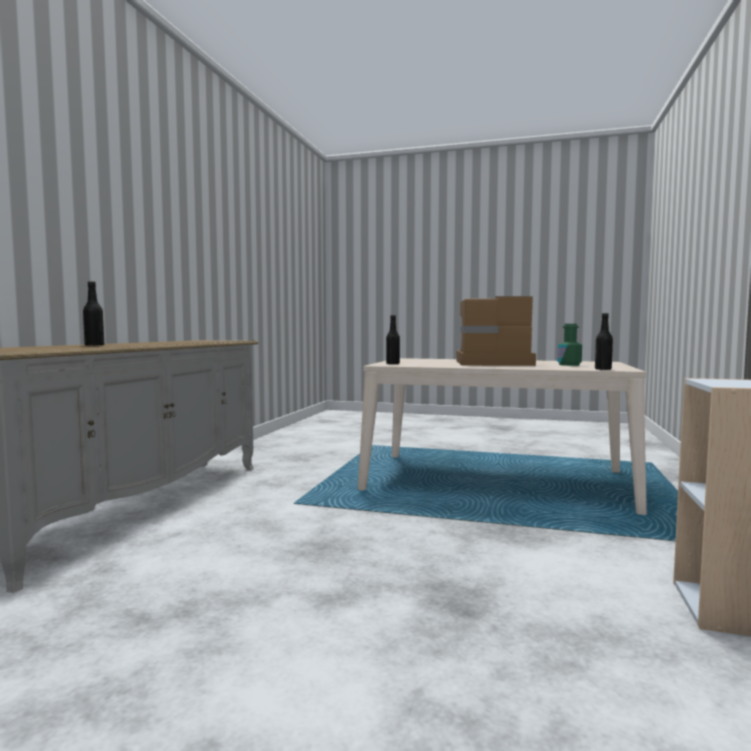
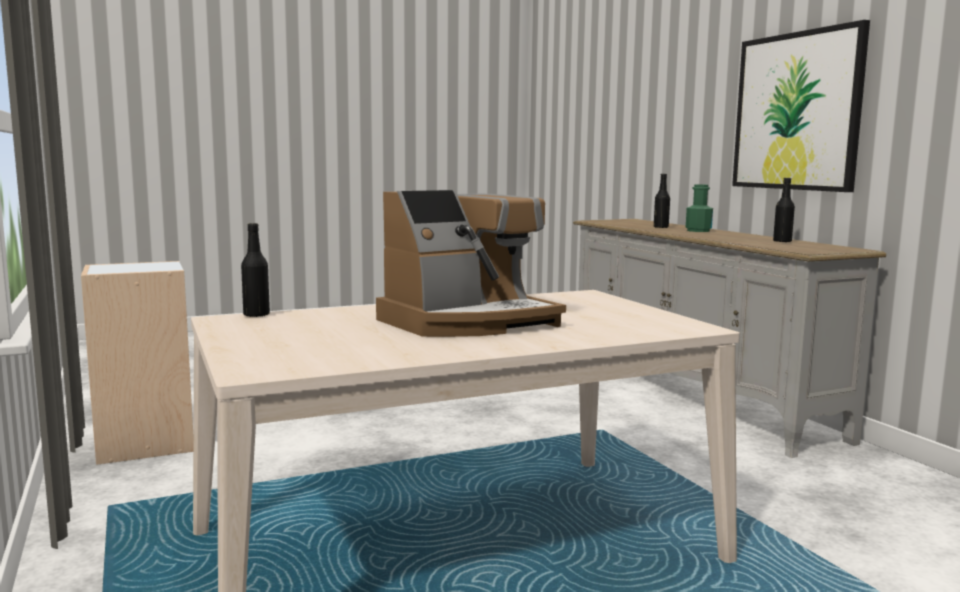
camera: 140 degrees right, 5 degrees up
black bottle [386,315,400,364] -> black bottle moved to [773,178,795,242]
green bottle [558,324,582,366] -> green bottle moved to [686,184,713,232]
none -> picture [732,20,870,192]

